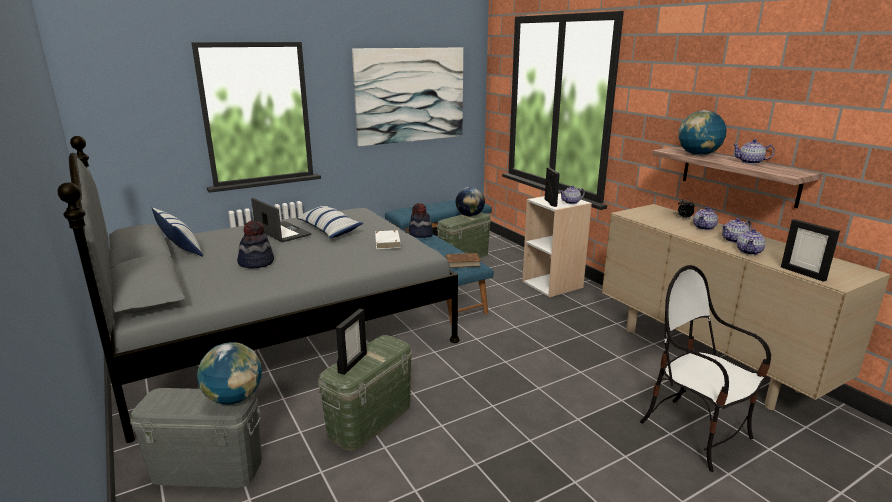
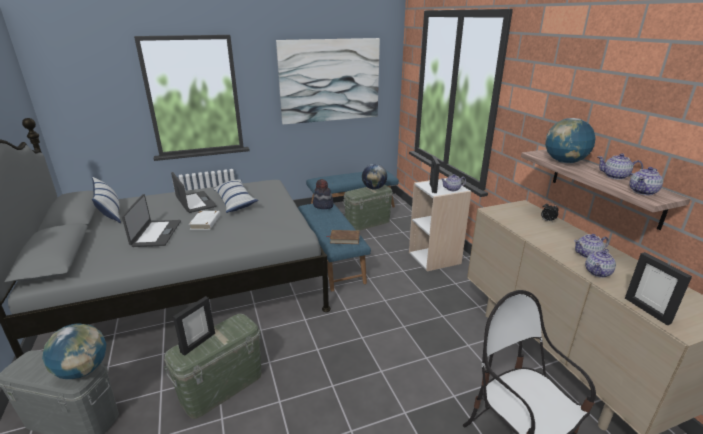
camera: 10 degrees right, 5 degrees up
hat [237,220,274,268] -> laptop [122,194,181,247]
white book [375,230,401,249] -> white book moved to [189,211,220,230]
teapot [693,207,718,230] -> teapot moved to [629,167,663,196]

